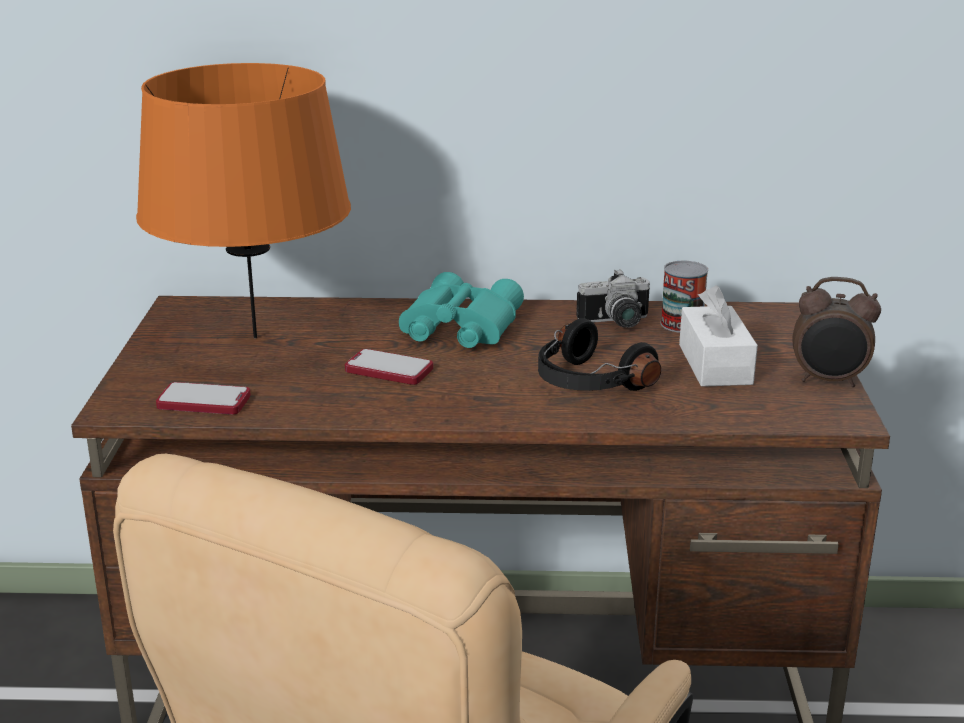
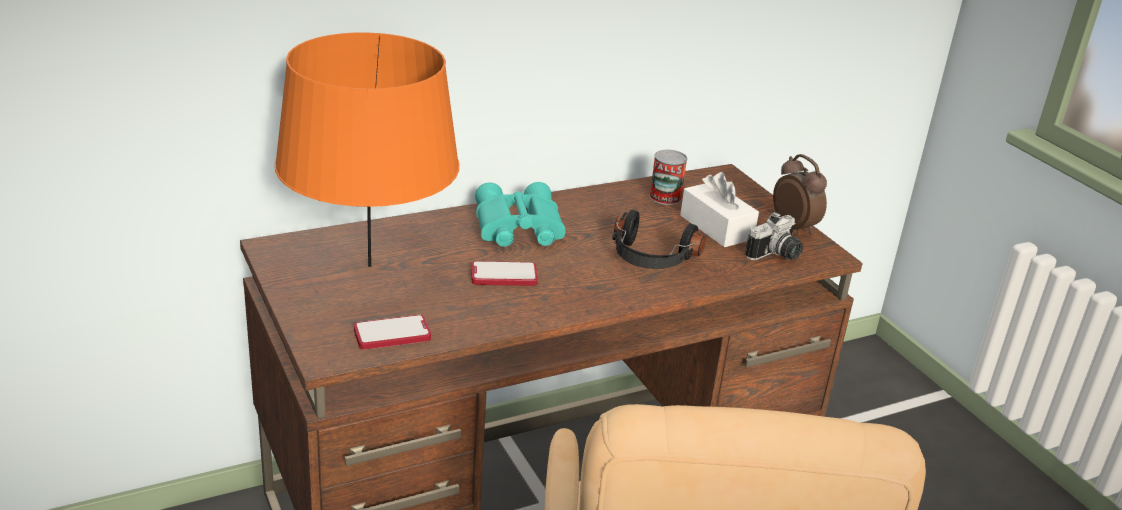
camera: 30 degrees left, 5 degrees up
camera [576,269,650,328] -> camera moved to [745,212,803,261]
alarm clock [792,277,881,387] -> alarm clock turned 105 degrees counterclockwise [773,154,827,235]

